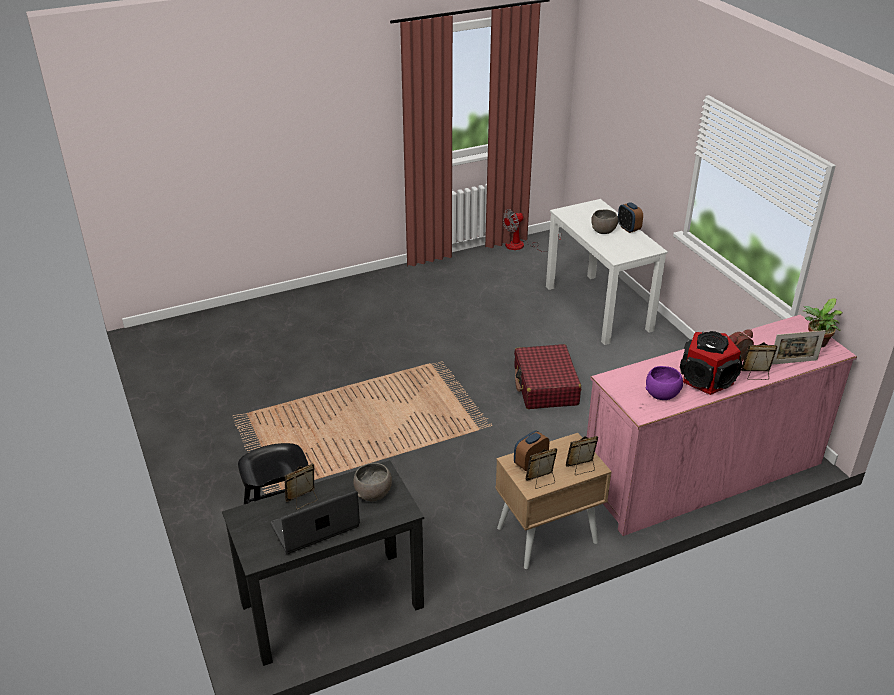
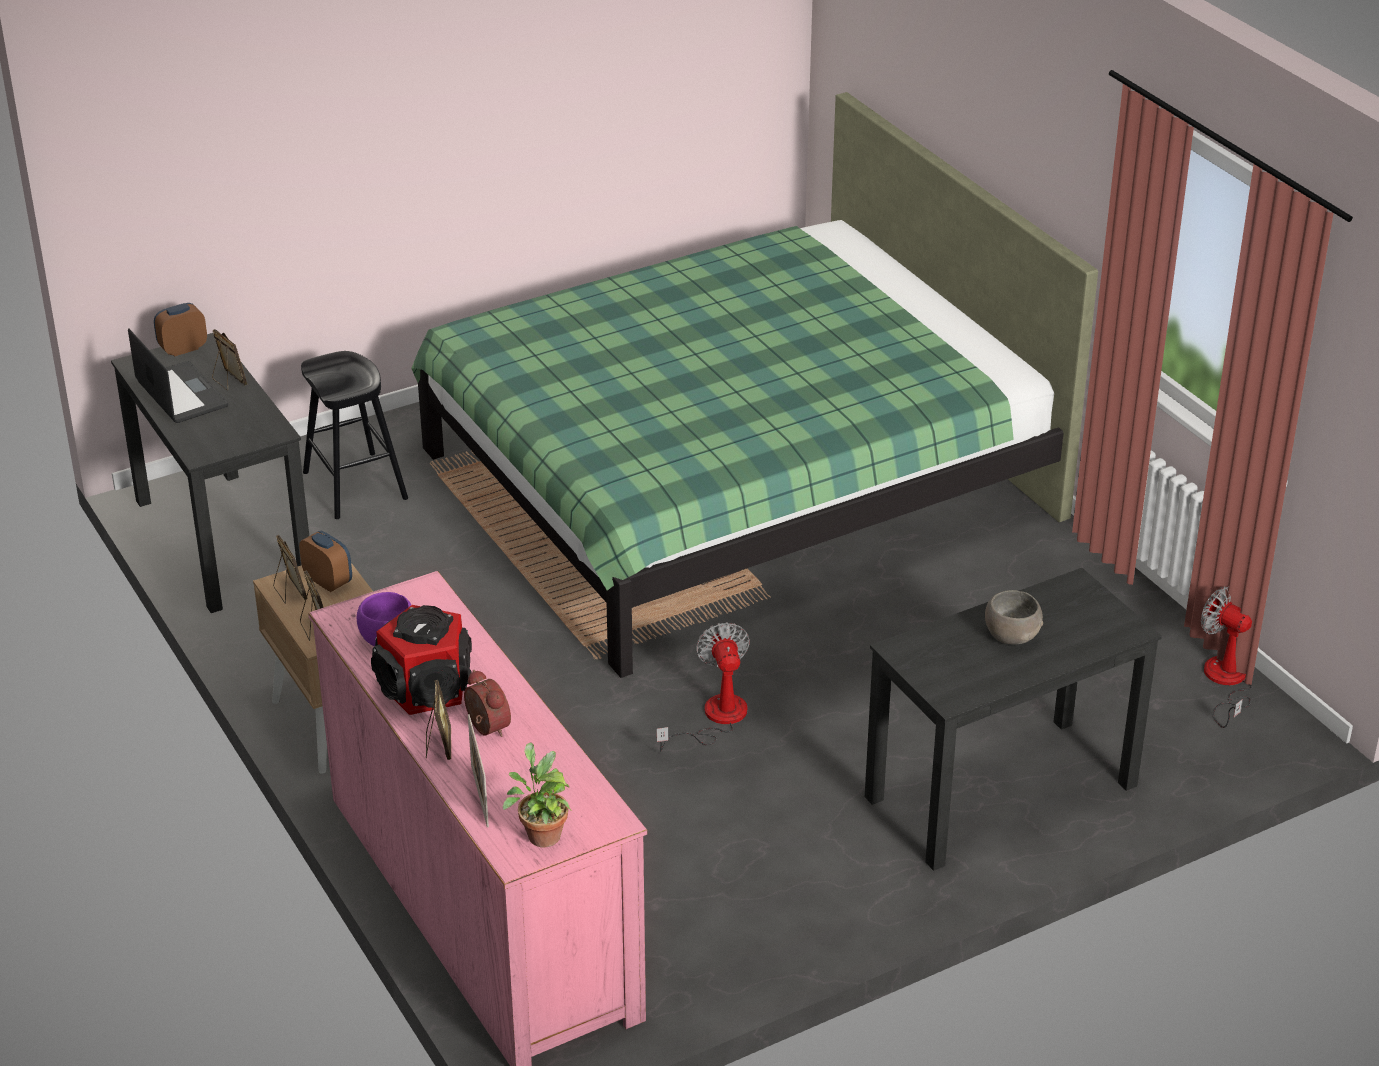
camera: 85 degrees right, 0 degrees up
grey bowl [353,463,392,501] -> none
red suitcase [514,344,581,409] -> fan [657,622,750,752]
white desk [546,199,668,345] -> black desk [865,568,1162,871]
alarm clock [618,202,643,233] -> alarm clock moved to [154,303,207,357]
none -> green bed [411,92,1098,678]

